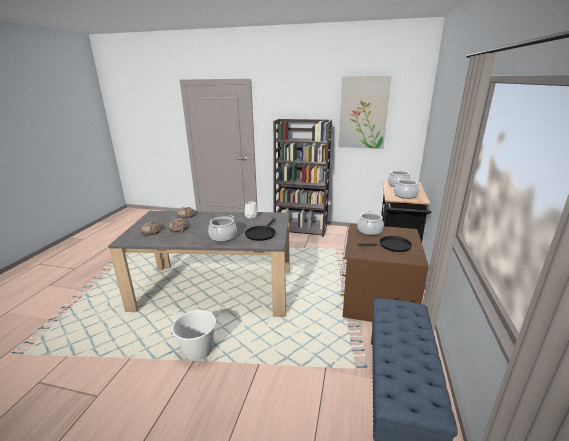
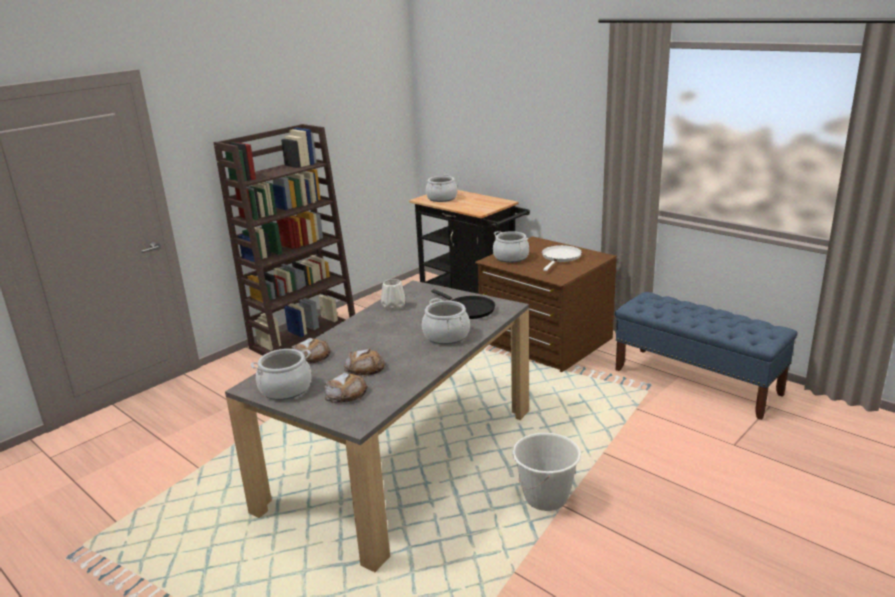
camera: 60 degrees left, 0 degrees up
picture [338,76,391,149] -> none
black frying pan [358,236,412,252] -> white frying pan [542,245,582,271]
cooking pot [394,179,421,199] -> cooking pot moved to [251,349,312,400]

